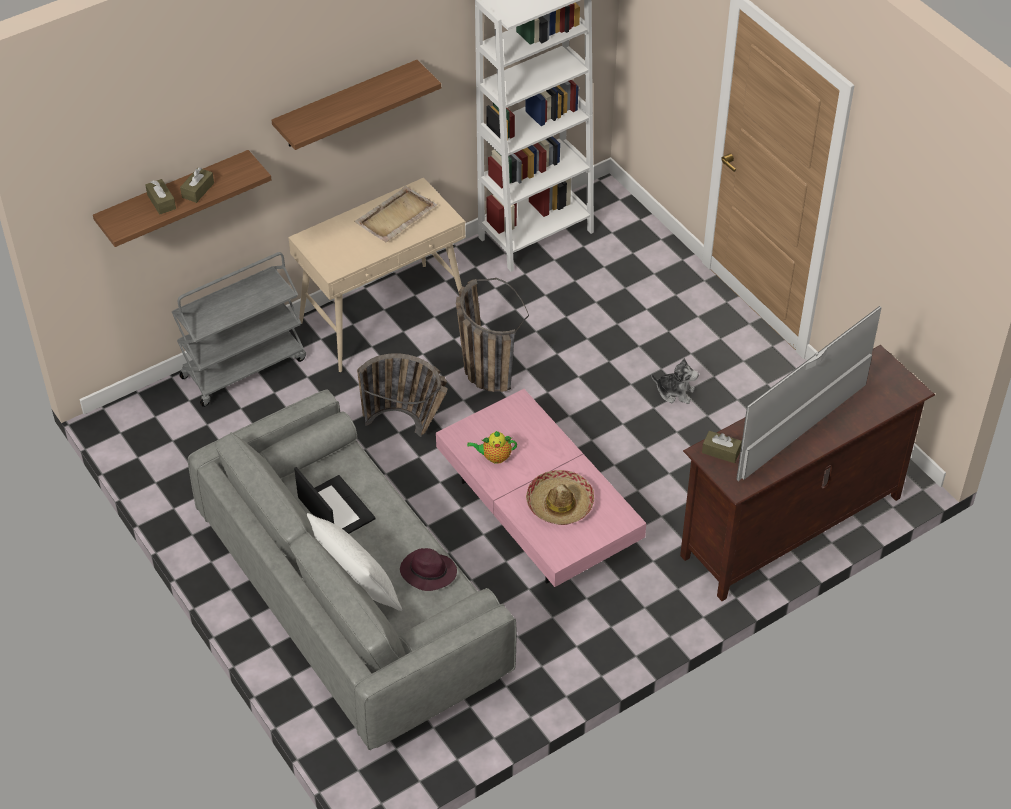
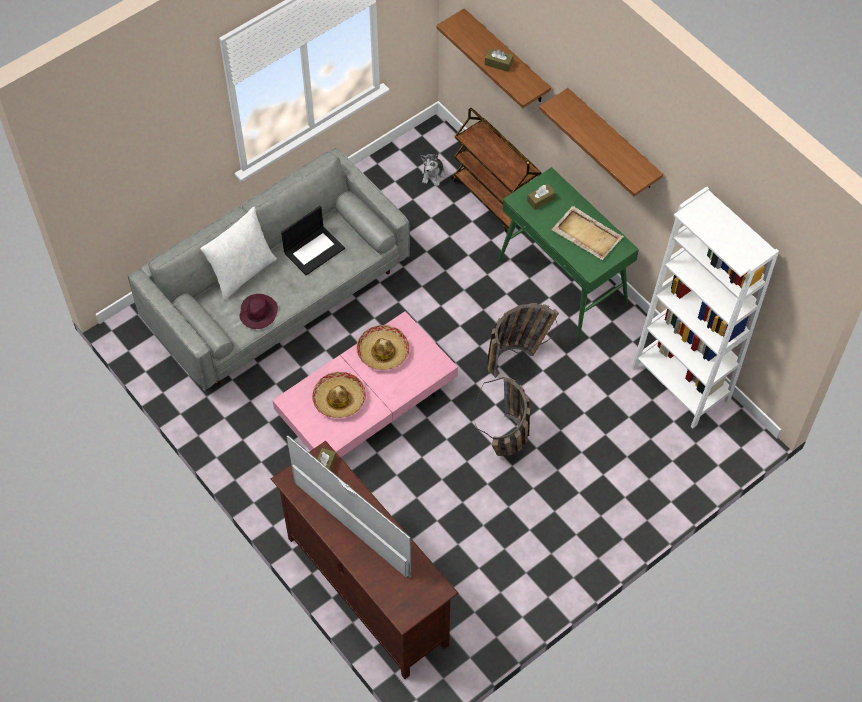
camera: 85 degrees right, 10 degrees up
brown tissue box [145,179,176,215] -> brown tissue box moved to [527,184,556,210]
grey cart [172,252,306,407] -> brown cart [451,108,542,234]
beige console table [288,178,466,372] -> green console table [498,167,639,340]
basket [357,353,448,437] -> basket moved to [474,377,530,456]
teapot [467,431,517,464] -> hat [357,325,410,370]
plush toy [651,358,698,404] -> plush toy moved to [421,151,445,186]

